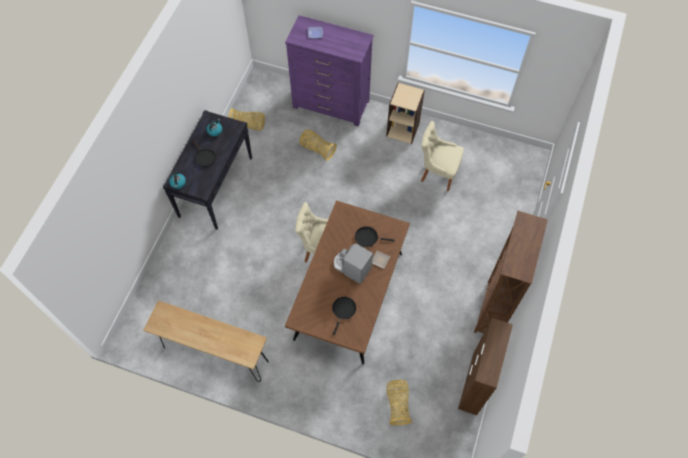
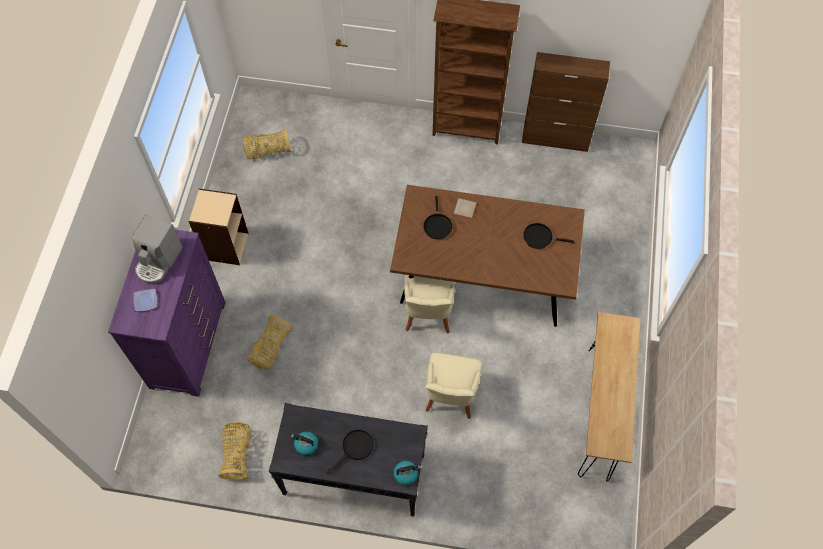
camera: 100 degrees left, 0 degrees up
coffee machine [334,243,373,284] -> coffee machine moved to [132,215,183,284]
basket [387,380,412,425] -> basket moved to [243,128,291,160]
beige chair [421,121,464,191] -> beige chair moved to [425,353,482,419]

